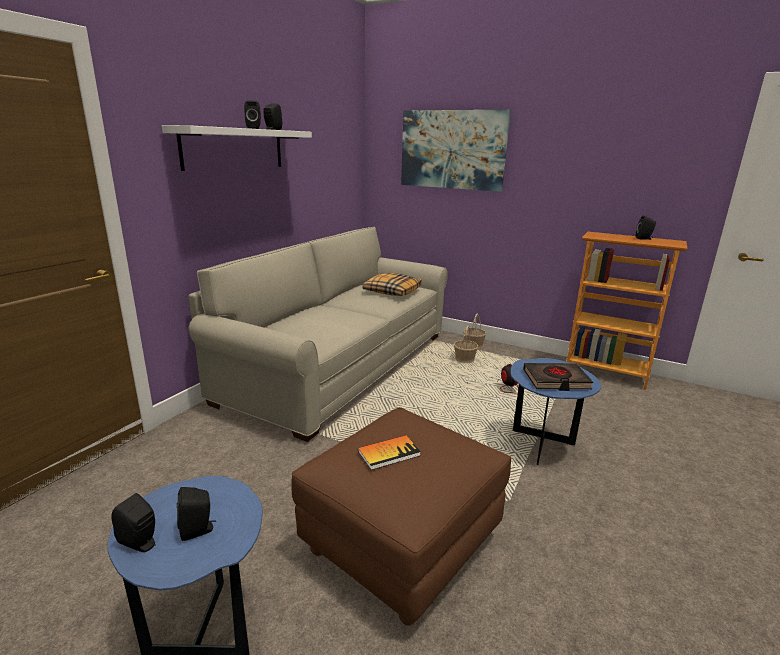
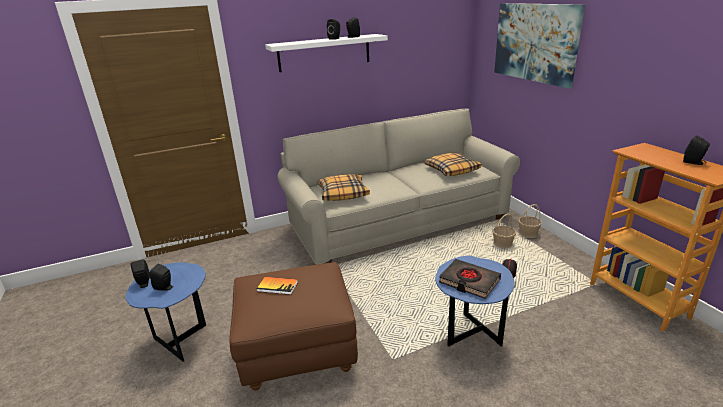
camera: 40 degrees right, 5 degrees up
none -> pillow [318,174,370,201]

